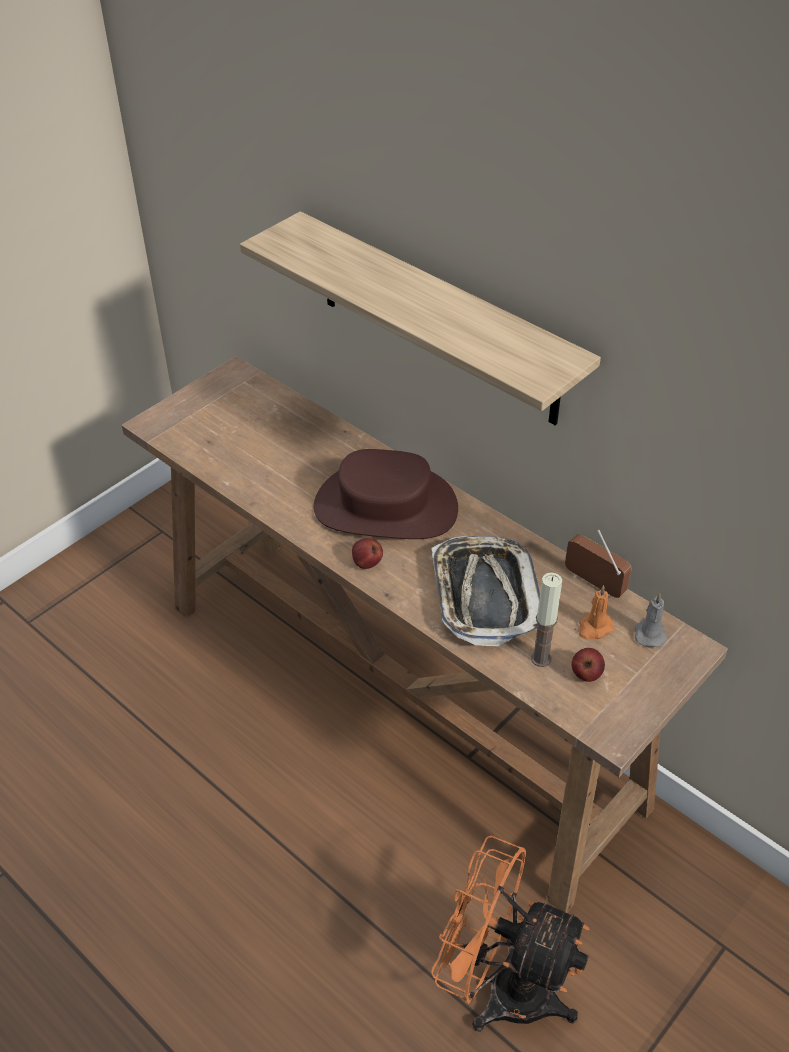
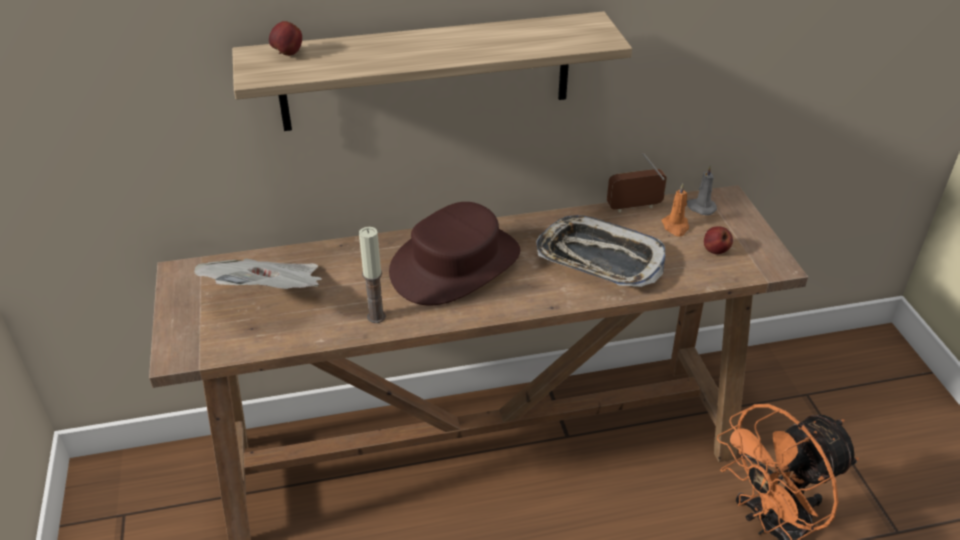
camera: 55 degrees left, 5 degrees down
apple [352,538,383,569] -> apple moved to [269,21,302,56]
candle [531,572,562,667] -> candle moved to [359,227,386,323]
none -> newspaper [194,259,322,289]

